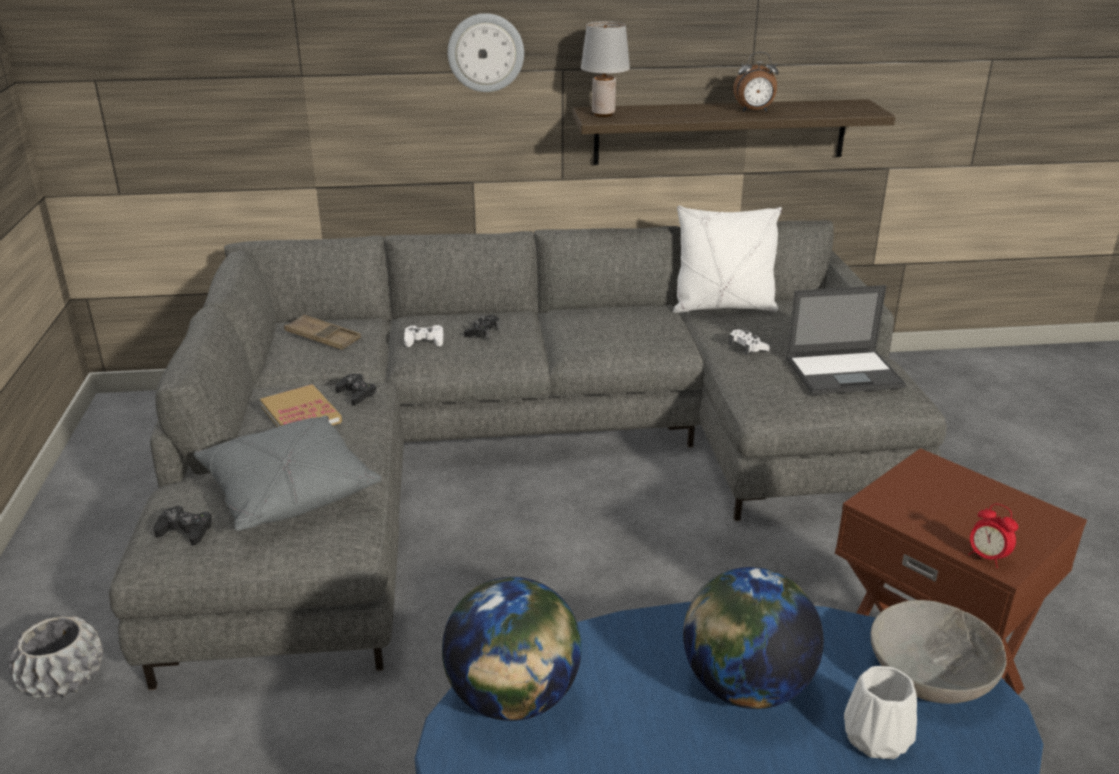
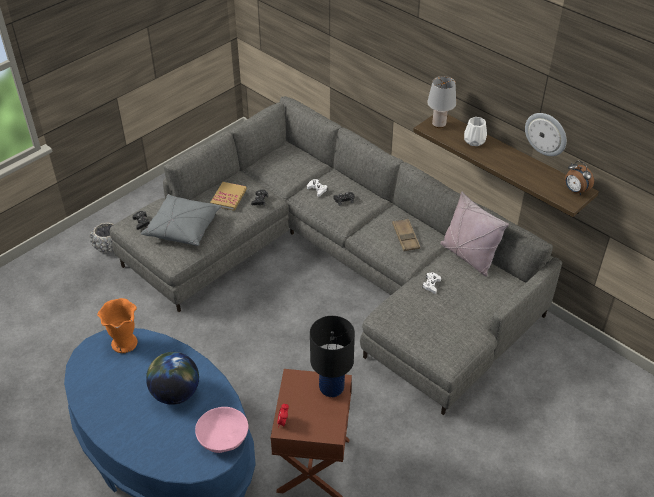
camera: 50 degrees right, 15 degrees up
brown tray [284,315,361,350] -> brown tray moved to [392,219,420,251]
globe [442,577,582,721] -> orange vase [97,298,137,353]
wall clock [448,13,524,92] -> wall clock moved to [525,113,567,156]
white pillow [673,205,782,313] -> purple pillow [440,191,509,277]
alarm clock [733,52,779,112] -> alarm clock moved to [565,161,594,195]
laptop [786,285,906,395] -> none
white vase [844,666,917,759] -> white vase moved to [464,117,487,146]
grey bowl [870,600,1007,704] -> pink bowl [195,407,248,453]
none -> black table lamp [310,316,355,397]

